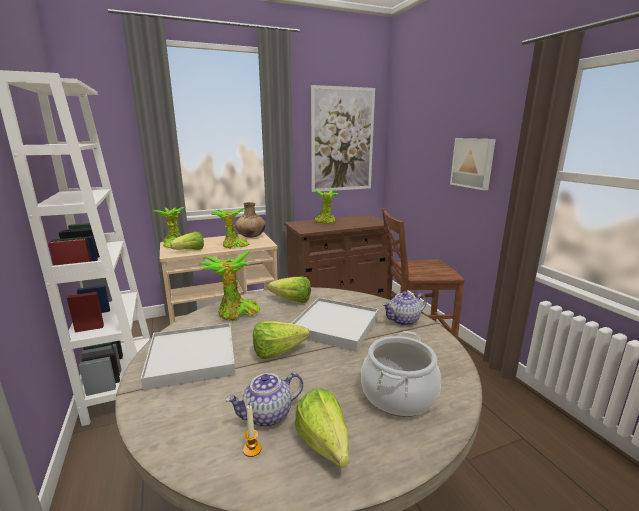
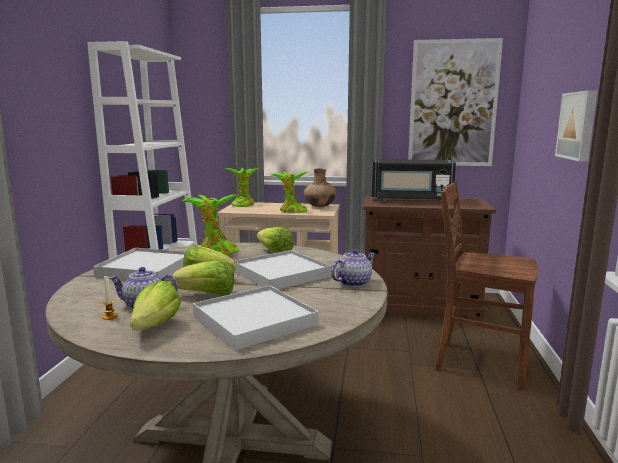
camera: 30 degrees right, 5 degrees down
lettuce [170,232,204,250] -> lettuce moved to [171,260,234,296]
potted plant [315,189,340,224] -> black microwave [372,159,456,202]
cooking pot [361,331,441,417] -> white tray [193,285,319,351]
teapot [382,291,427,326] -> teapot turned 135 degrees clockwise [331,249,376,287]

